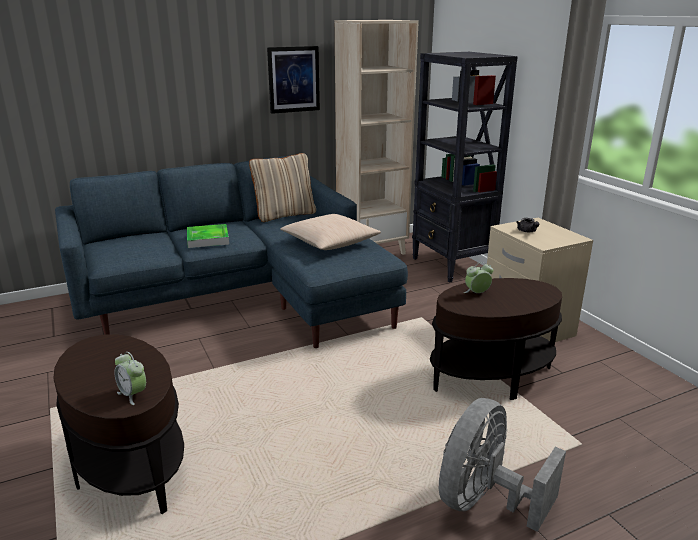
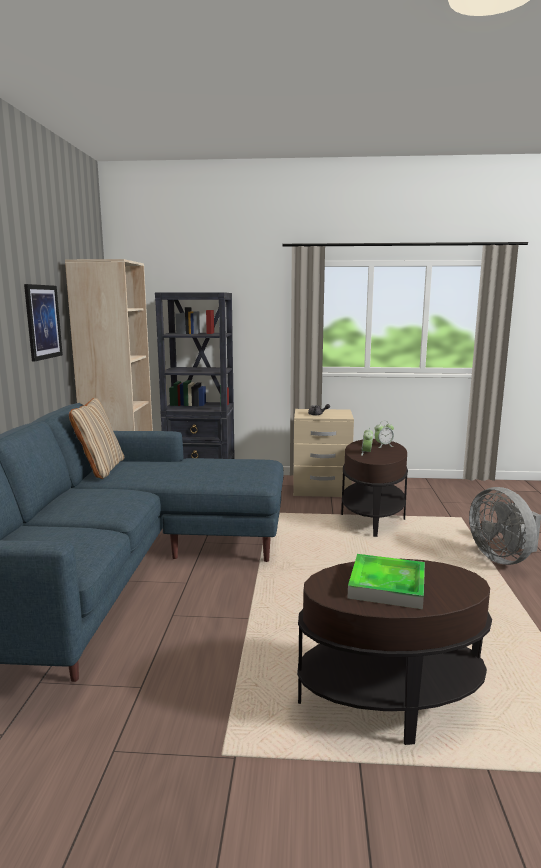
camera: 60 degrees left, 10 degrees down
alarm clock [114,352,146,405] -> alarm clock moved to [375,424,394,448]
tray [187,224,229,248] -> tray moved to [348,554,425,609]
beige pillow [280,214,381,250] -> none

